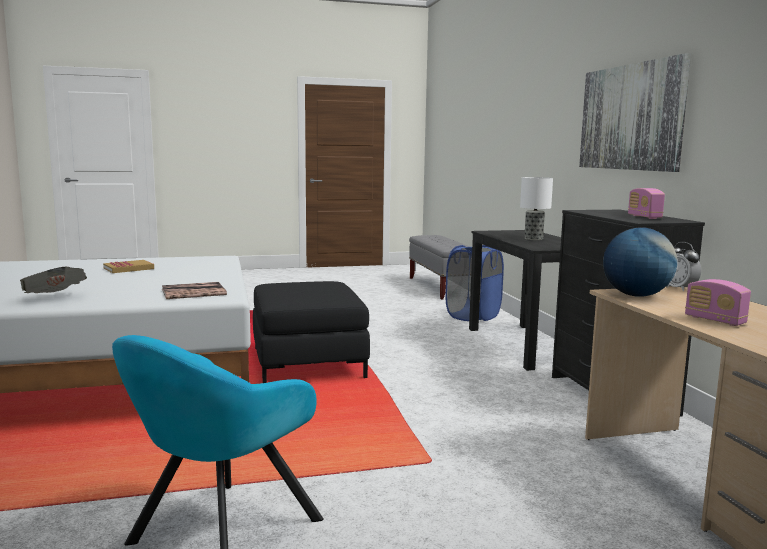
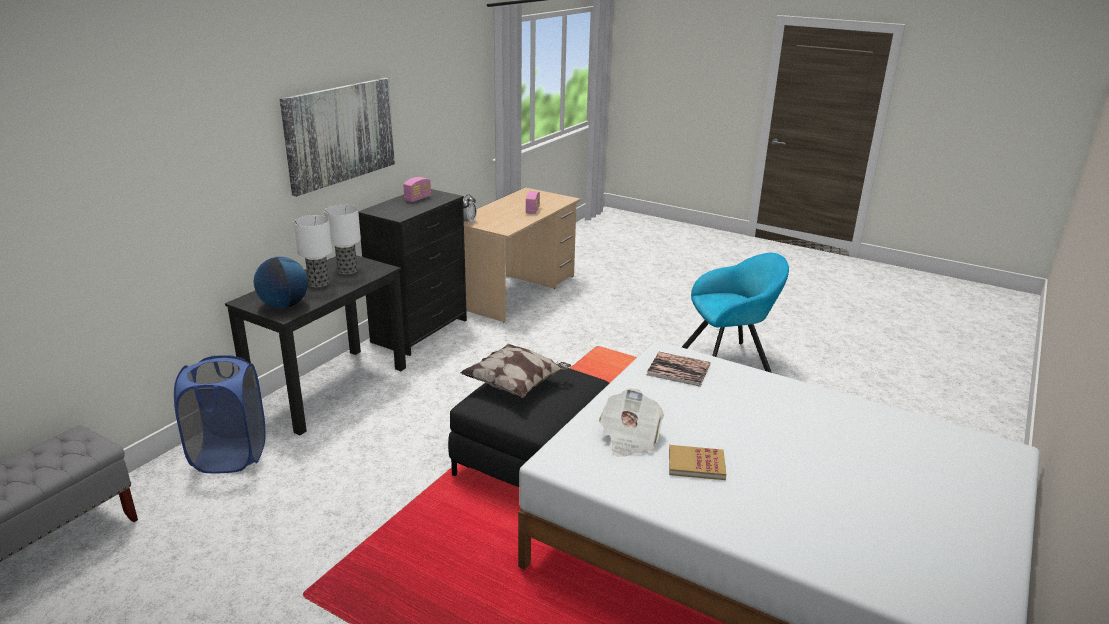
camera: 135 degrees left, 15 degrees up
newspaper [20,267,87,293] -> newspaper moved to [599,389,664,457]
globe [603,227,677,297] -> globe moved to [253,257,308,308]
none -> table lamp [324,205,361,274]
none -> pillow [460,343,571,398]

